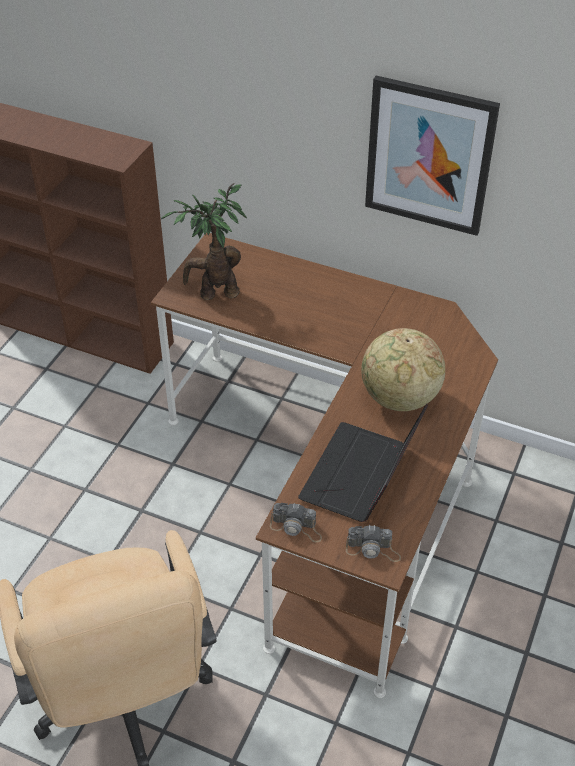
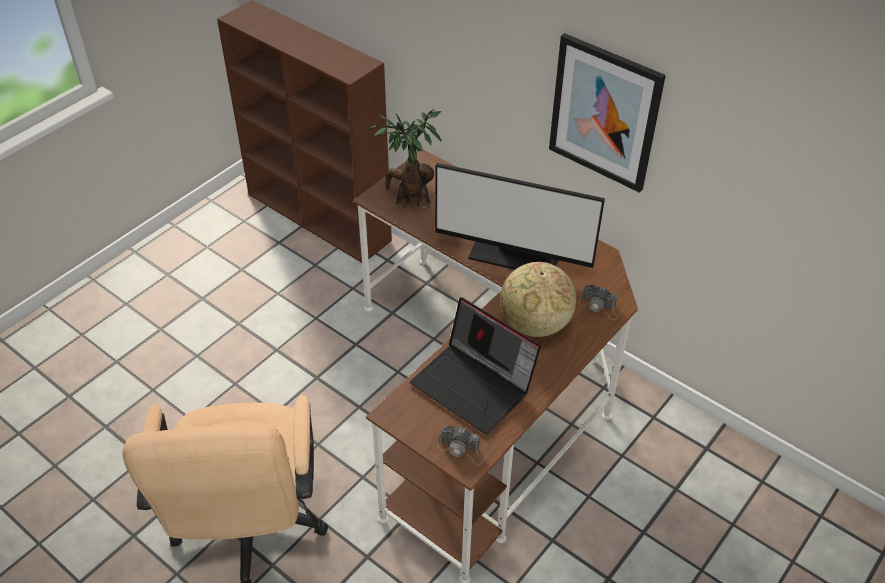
camera: 15 degrees right, 0 degrees up
camera [270,503,322,542] -> camera moved to [578,285,618,320]
laptop [298,404,428,522] -> laptop turned 90 degrees counterclockwise [410,297,541,434]
none -> monitor [435,163,605,270]

